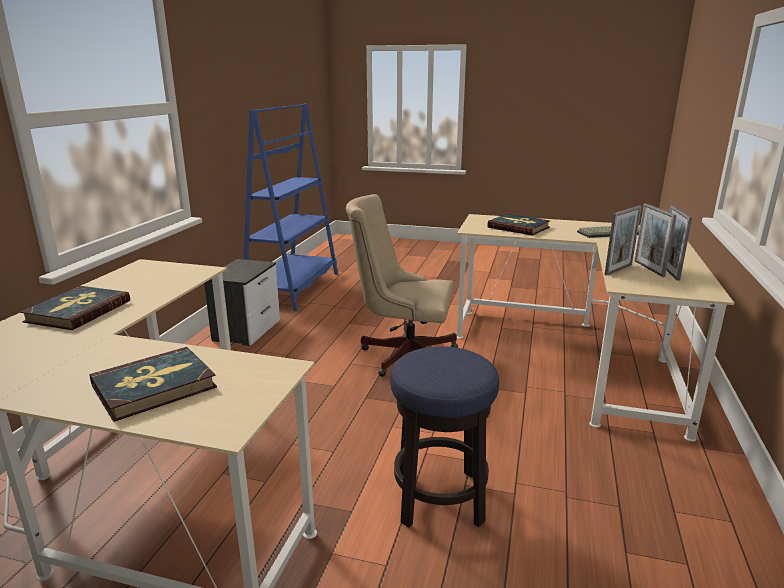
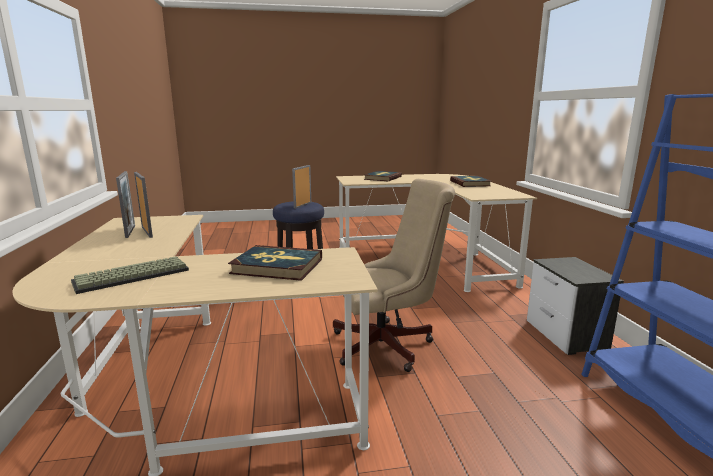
camera: 155 degrees right, 5 degrees down
picture frame [604,206,642,275] -> picture frame moved to [292,165,311,209]

